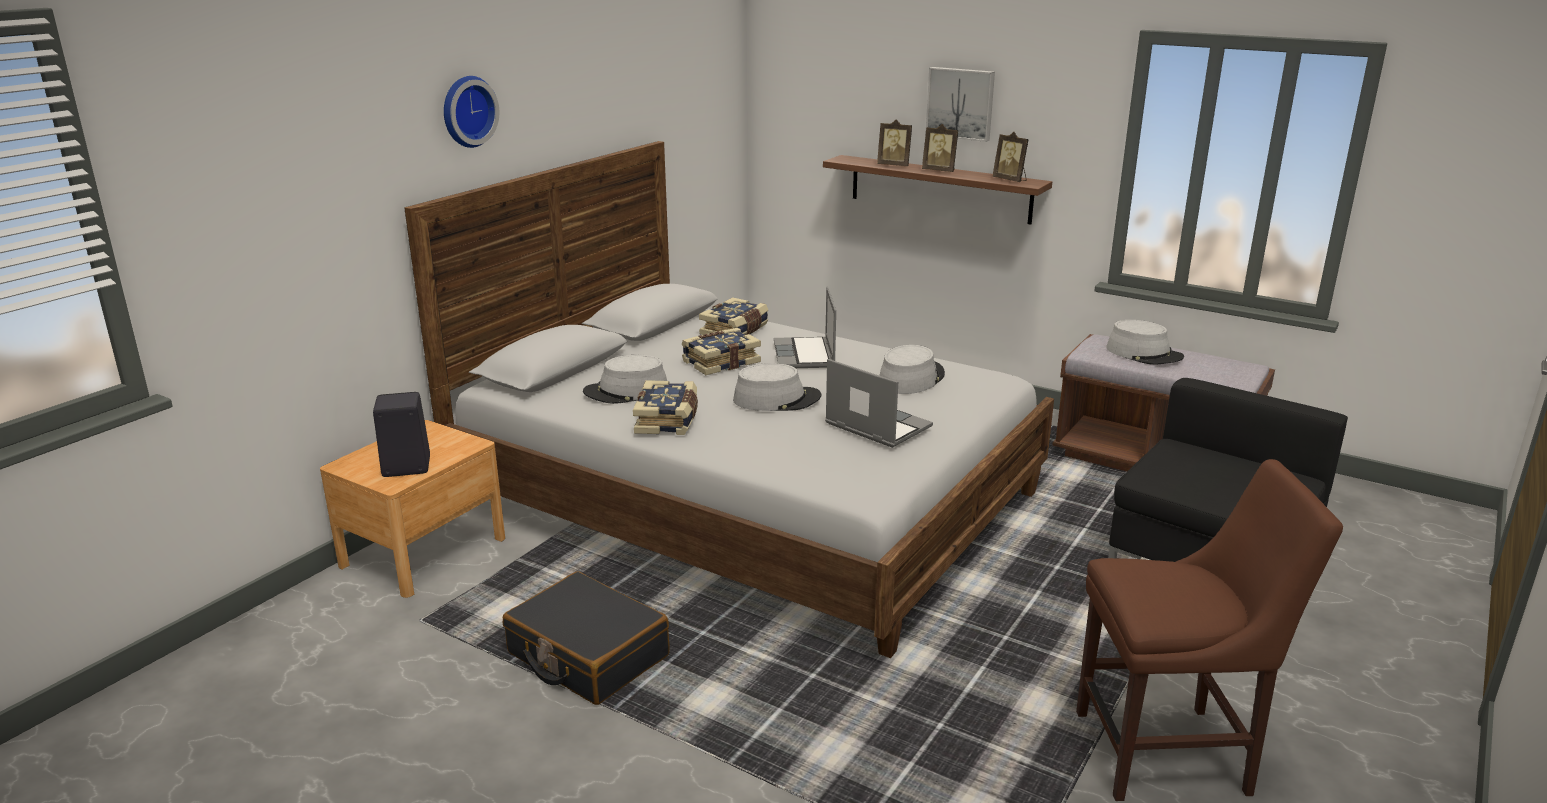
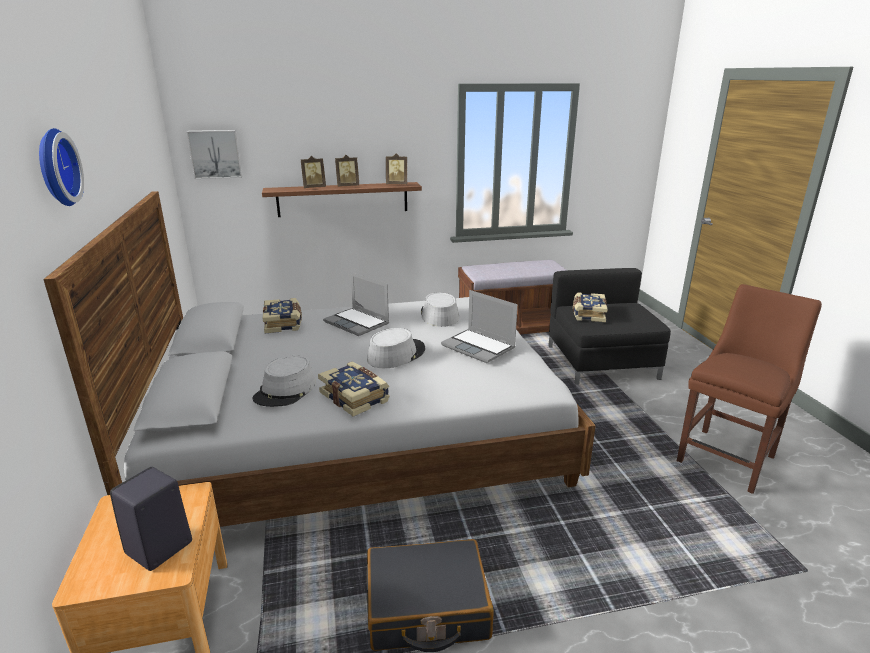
camera: 45 degrees left, 0 degrees up
book [682,328,761,375] -> book moved to [573,292,608,322]
laptop [825,359,933,448] -> laptop turned 135 degrees counterclockwise [441,290,518,363]
picture [925,67,995,142] -> picture moved to [186,130,242,179]
grey hat [1106,320,1184,364] -> none

